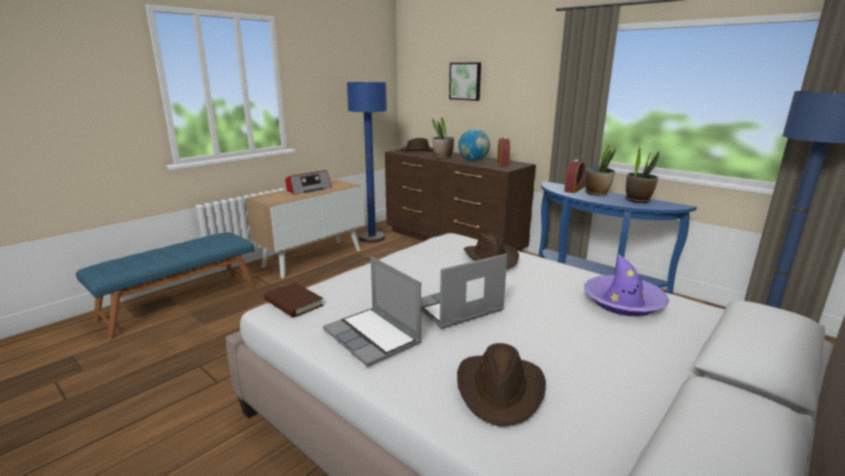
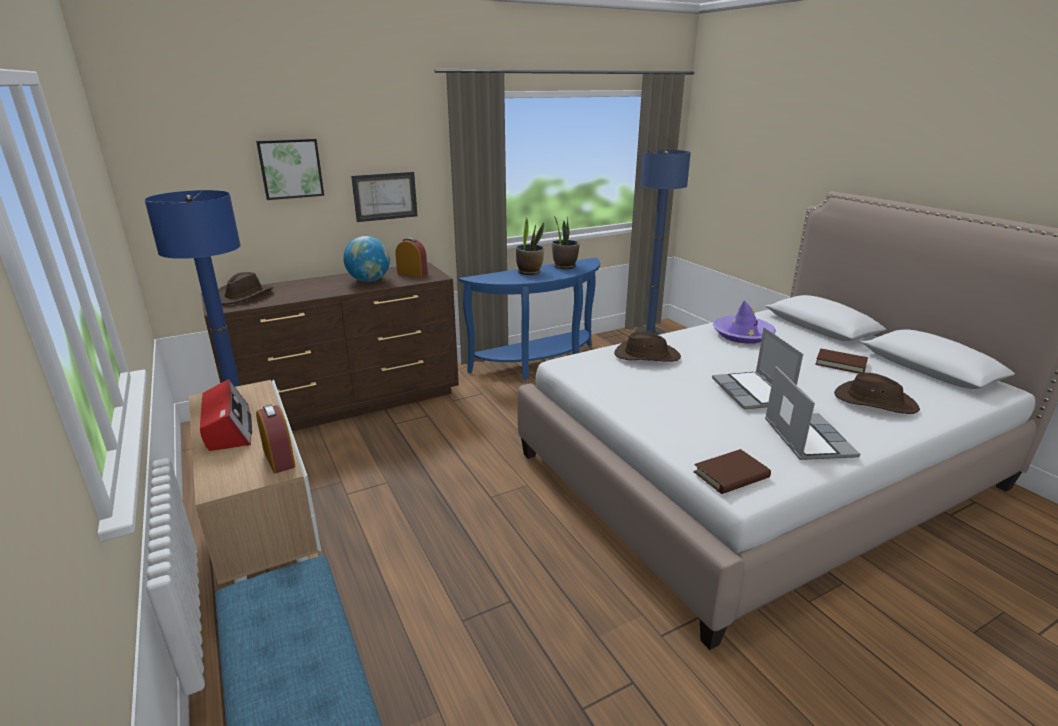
camera: 70 degrees left, 5 degrees up
laptop [323,256,422,367] -> laptop turned 75 degrees counterclockwise [765,366,860,460]
potted plant [432,117,454,158] -> none
alarm clock [564,160,585,193] -> alarm clock moved to [256,404,296,474]
none -> picture [351,172,418,222]
none -> brown book [815,349,868,374]

